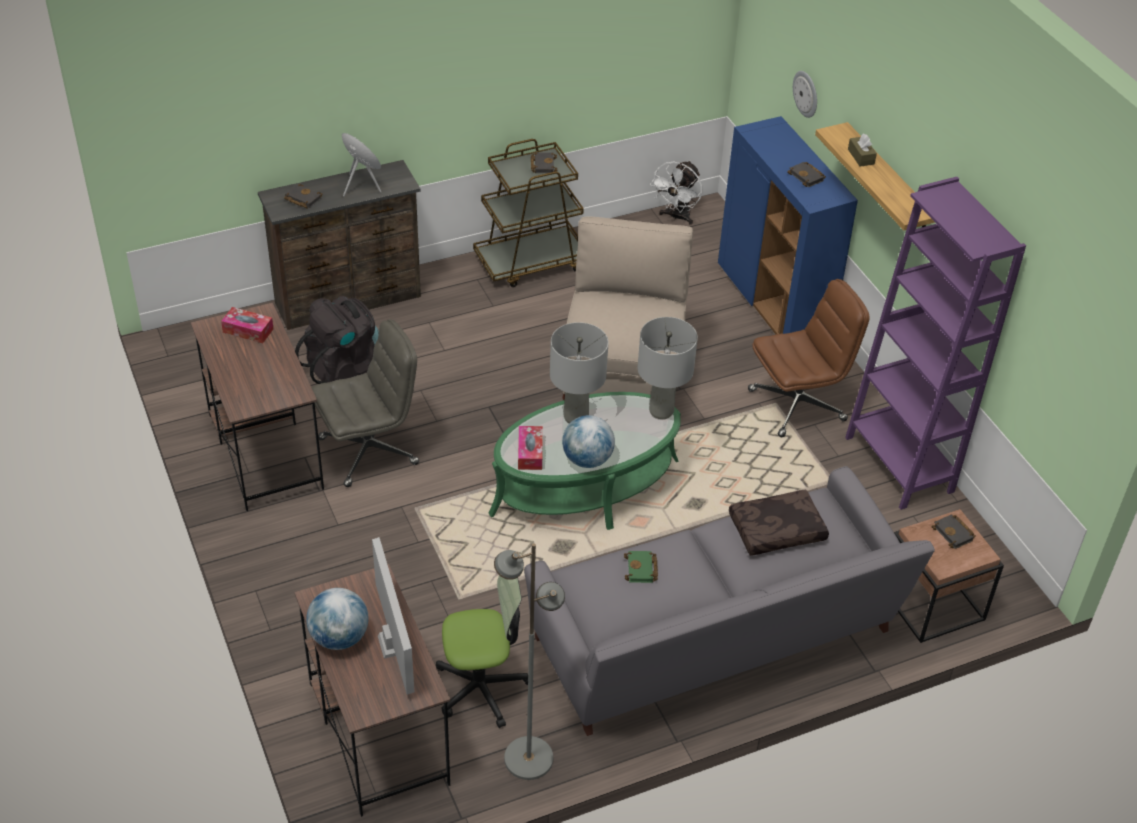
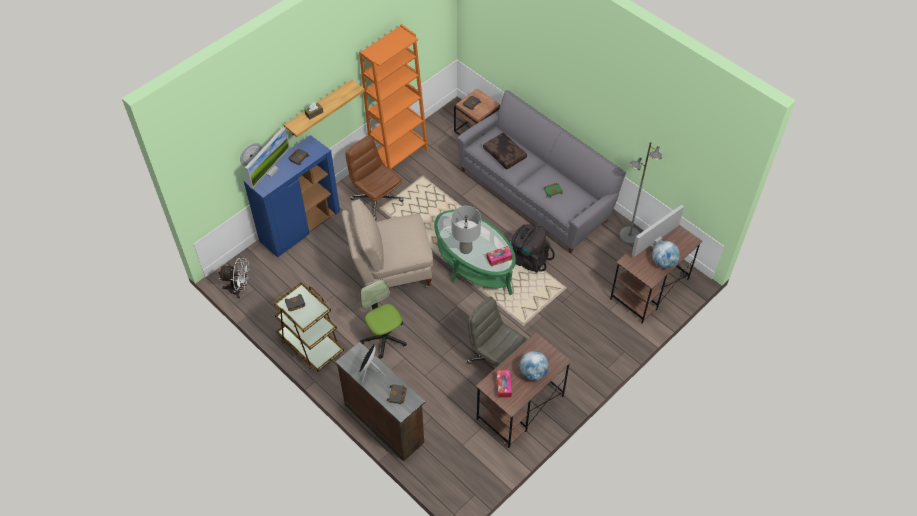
camera: 110 degrees left, 10 degrees up
black backpack [295,296,379,384] -> black backpack moved to [510,224,555,273]
office chair [436,576,528,728] -> office chair moved to [359,279,407,359]
globe [562,415,615,468] -> globe moved to [519,351,549,380]
grey table lamp [637,317,698,419] -> none
purple bookcase [845,177,1026,510] -> orange bookcase [359,24,428,169]
none -> monitor [245,127,290,189]

